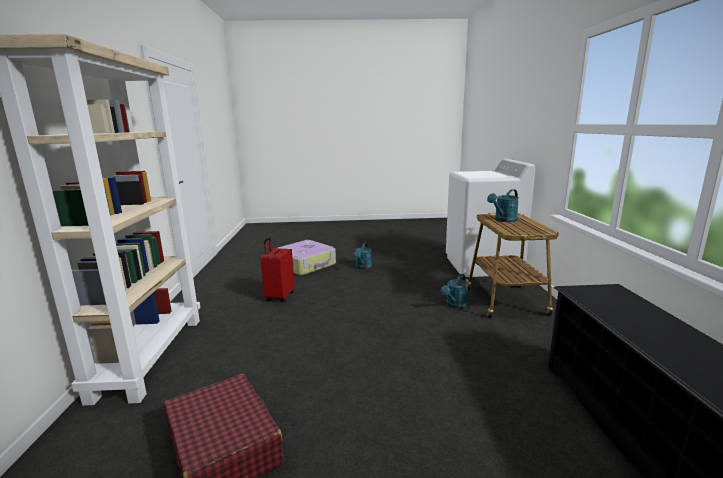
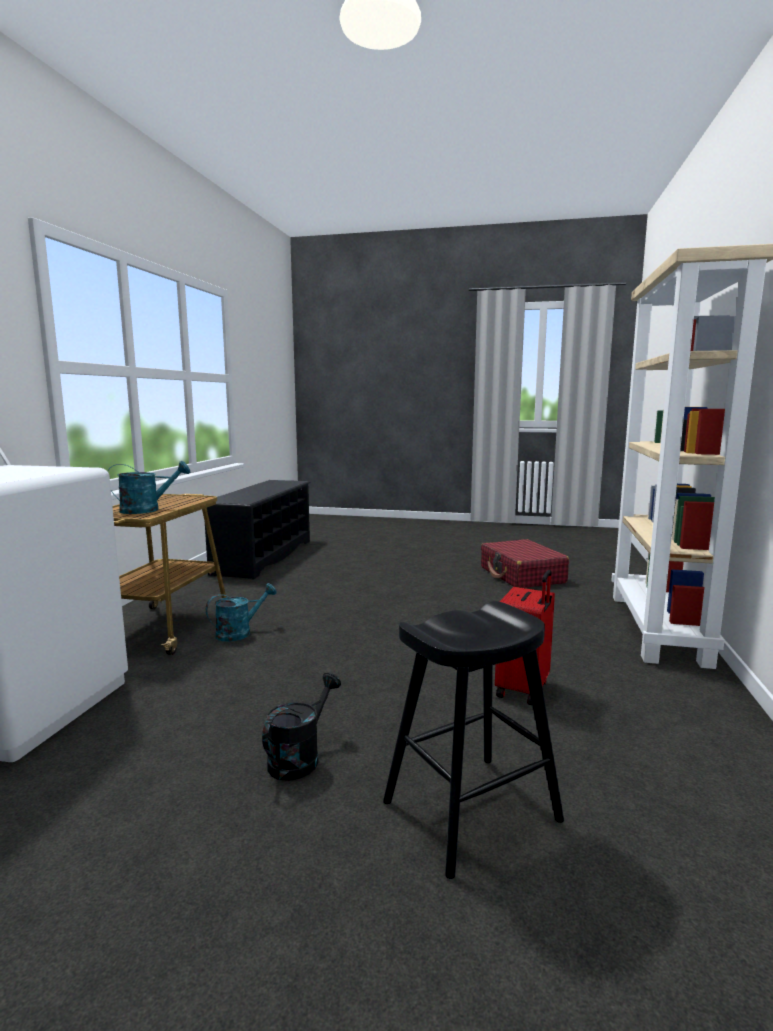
camera: 165 degrees left, 5 degrees down
suitcase [278,240,336,275] -> black stool [383,601,564,879]
turquoise watering can [354,243,372,269] -> black watering can [262,673,341,781]

